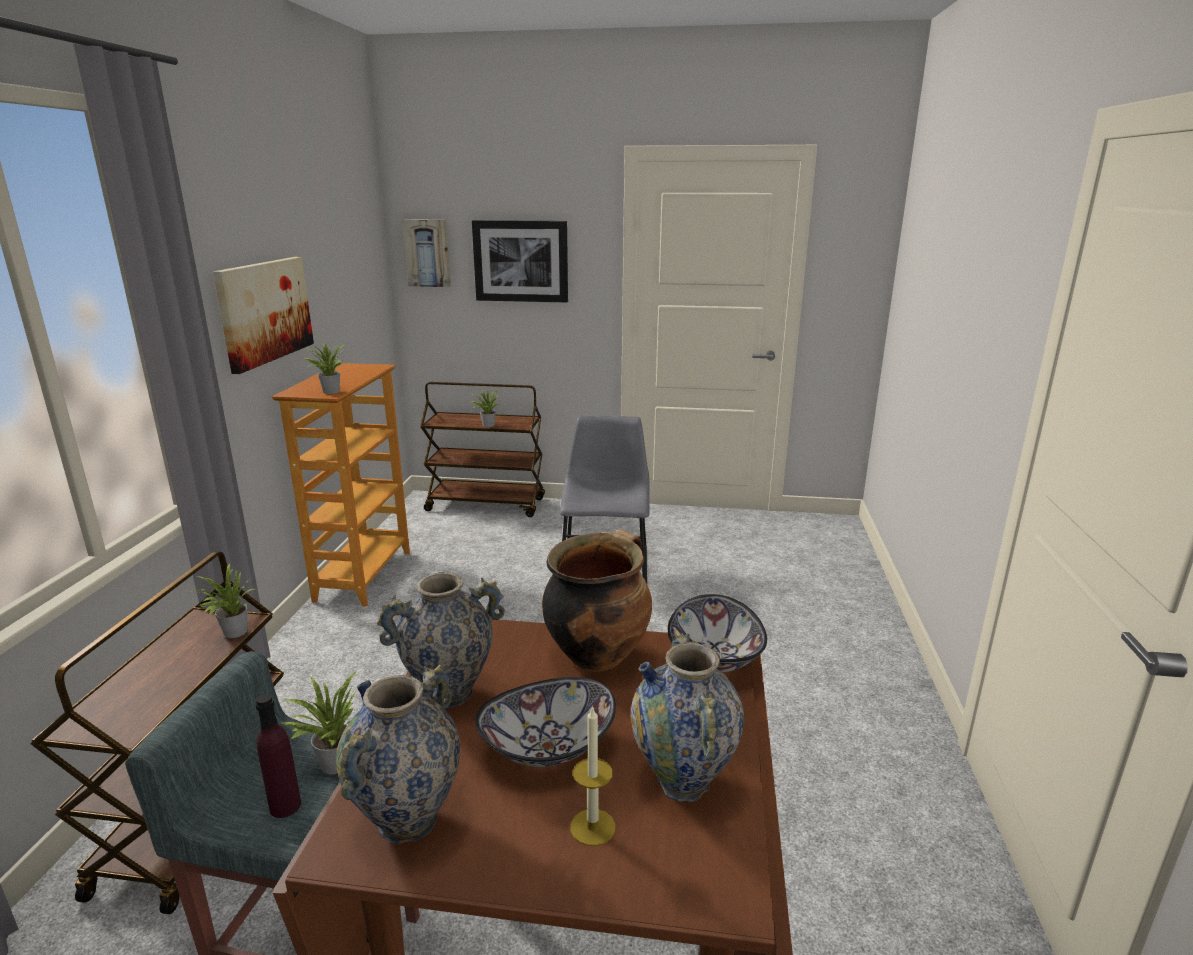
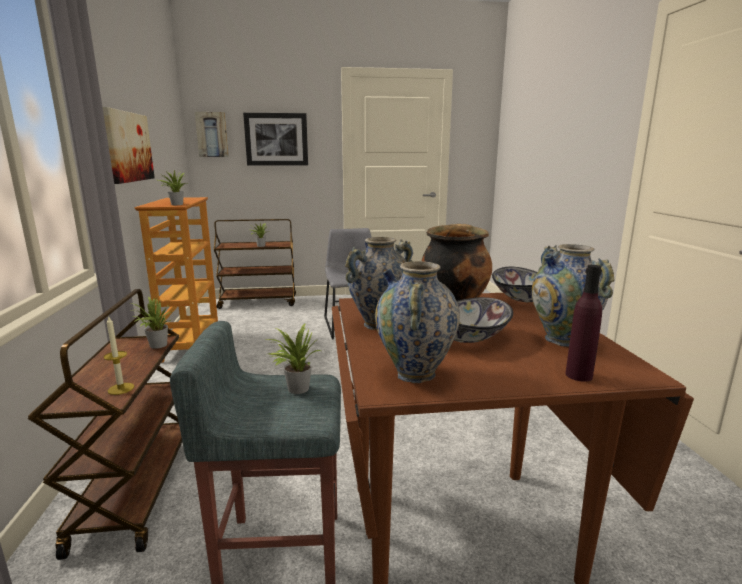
camera: 15 degrees left, 5 degrees down
purple bottle [255,694,301,818] -> purple bottle moved to [565,265,602,382]
candle [570,706,615,846] -> candle moved to [104,317,134,395]

